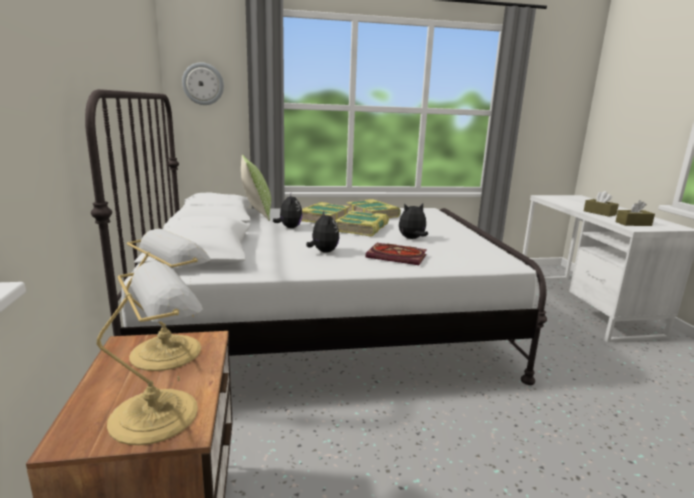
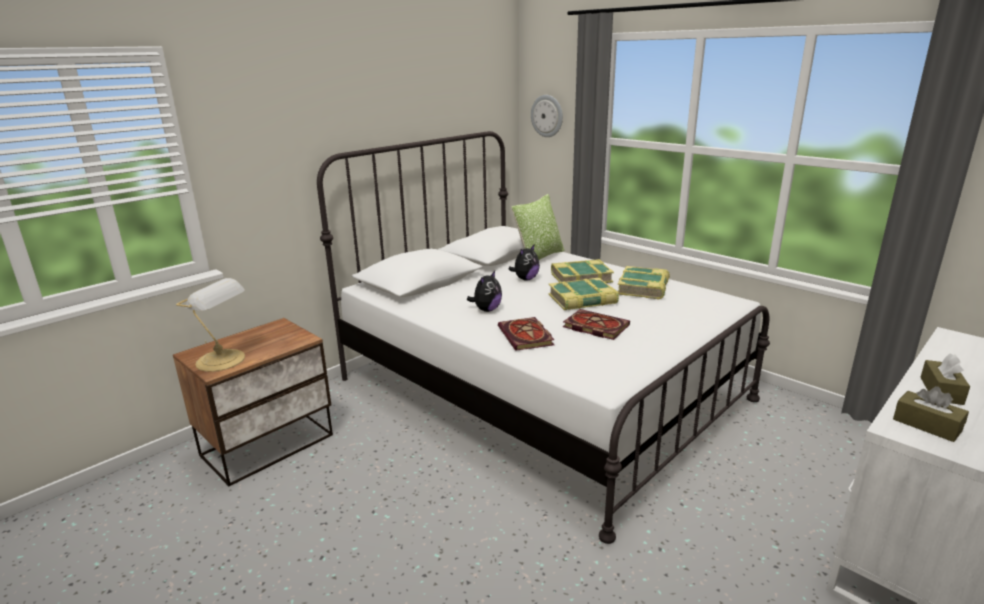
camera: 55 degrees right, 5 degrees up
table lamp [126,229,210,371] -> none
plush toy [399,203,428,239] -> book [563,309,630,340]

